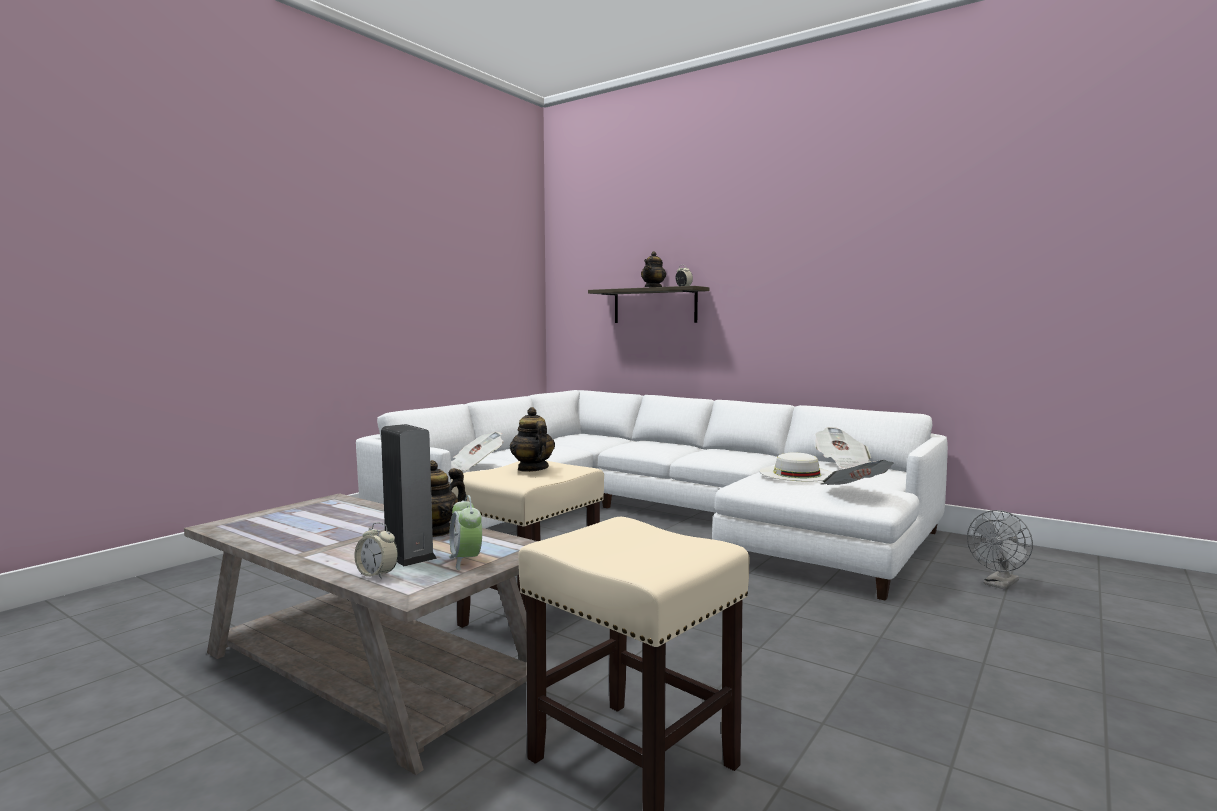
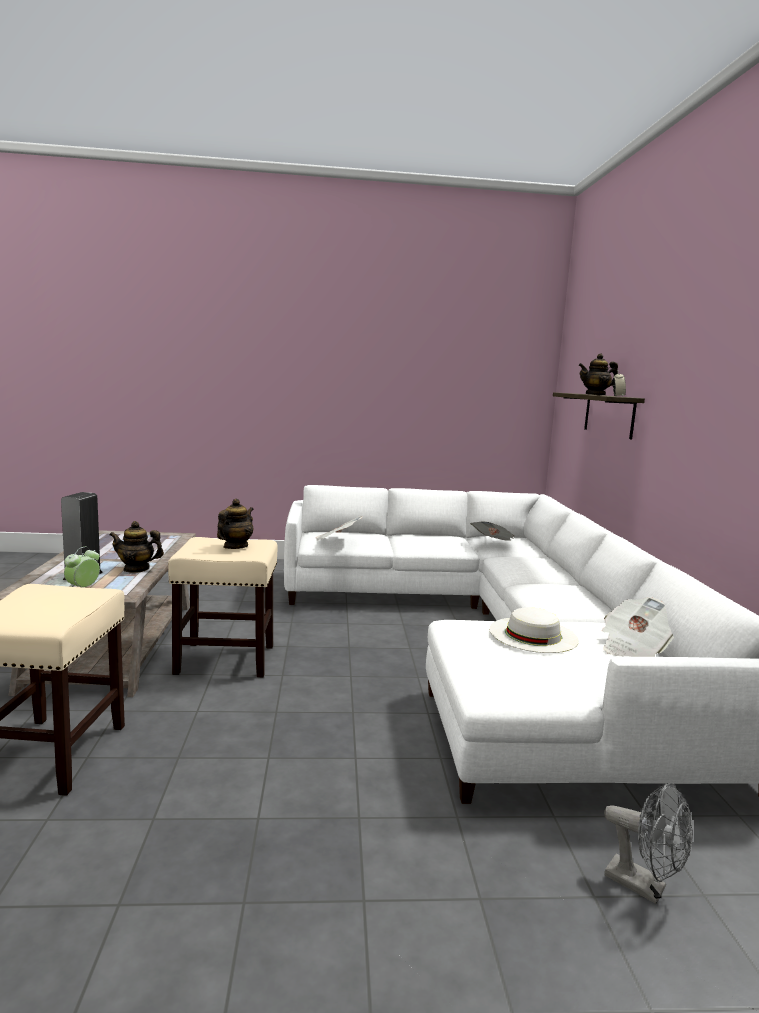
camera: 50 degrees right, 5 degrees up
alarm clock [354,522,398,579] -> none
newspaper [821,460,894,485] -> newspaper moved to [470,522,514,541]
grey fan [967,510,1033,590] -> grey fan turned 150 degrees counterclockwise [604,783,693,904]

